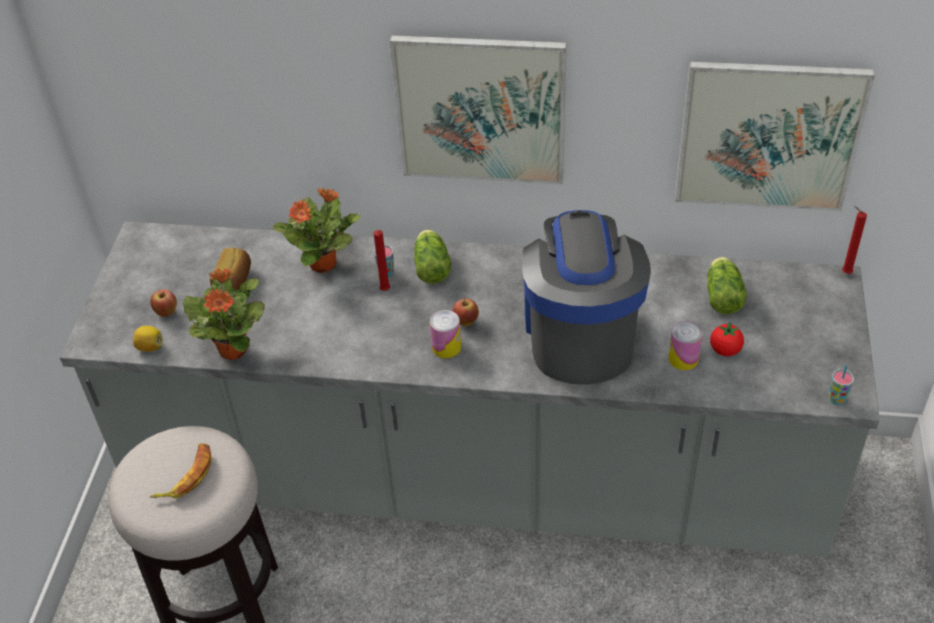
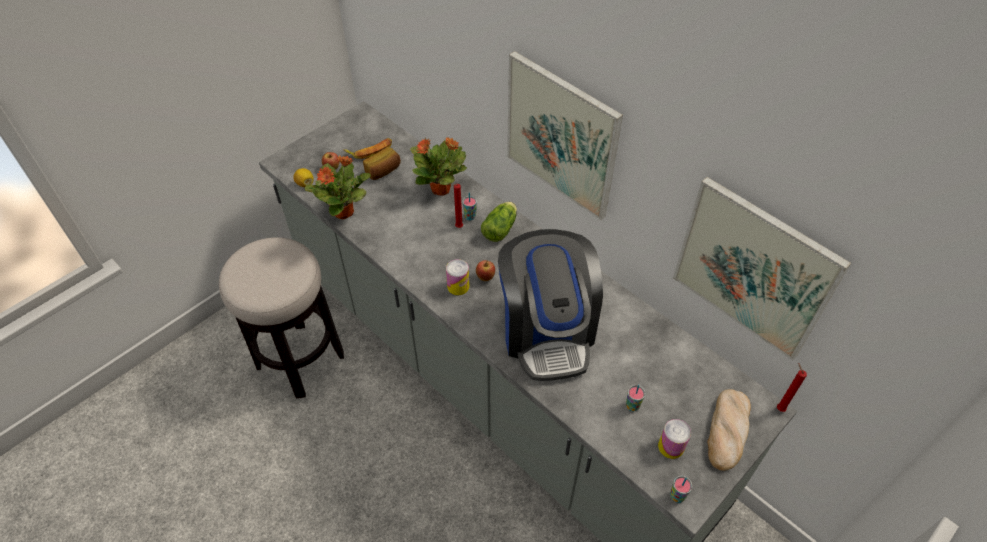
camera: 35 degrees right, 5 degrees up
banana [150,443,211,498] -> banana moved to [344,138,392,159]
coffee machine [522,210,651,385] -> coffee machine turned 135 degrees clockwise [498,229,603,381]
can [669,321,703,370] -> can moved to [658,419,691,459]
lettuce [707,257,747,314] -> none
tomato [710,322,744,356] -> cup [626,385,645,411]
none -> bread [707,389,751,471]

